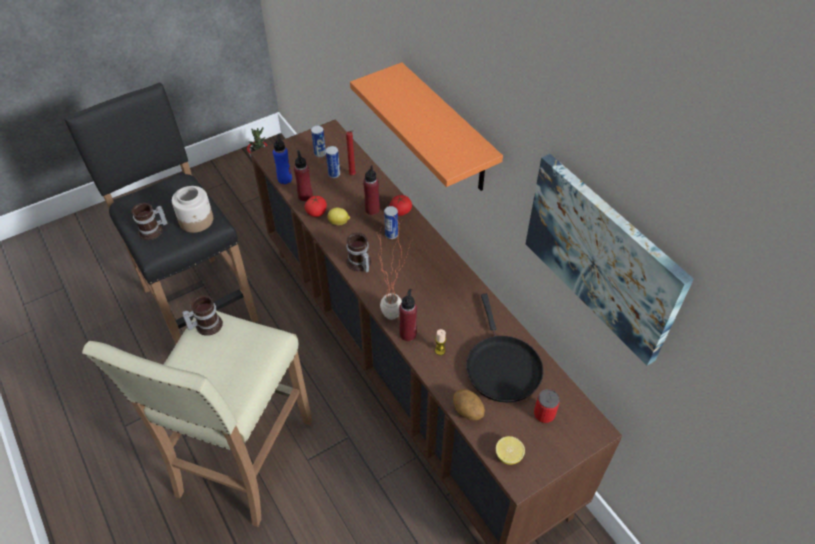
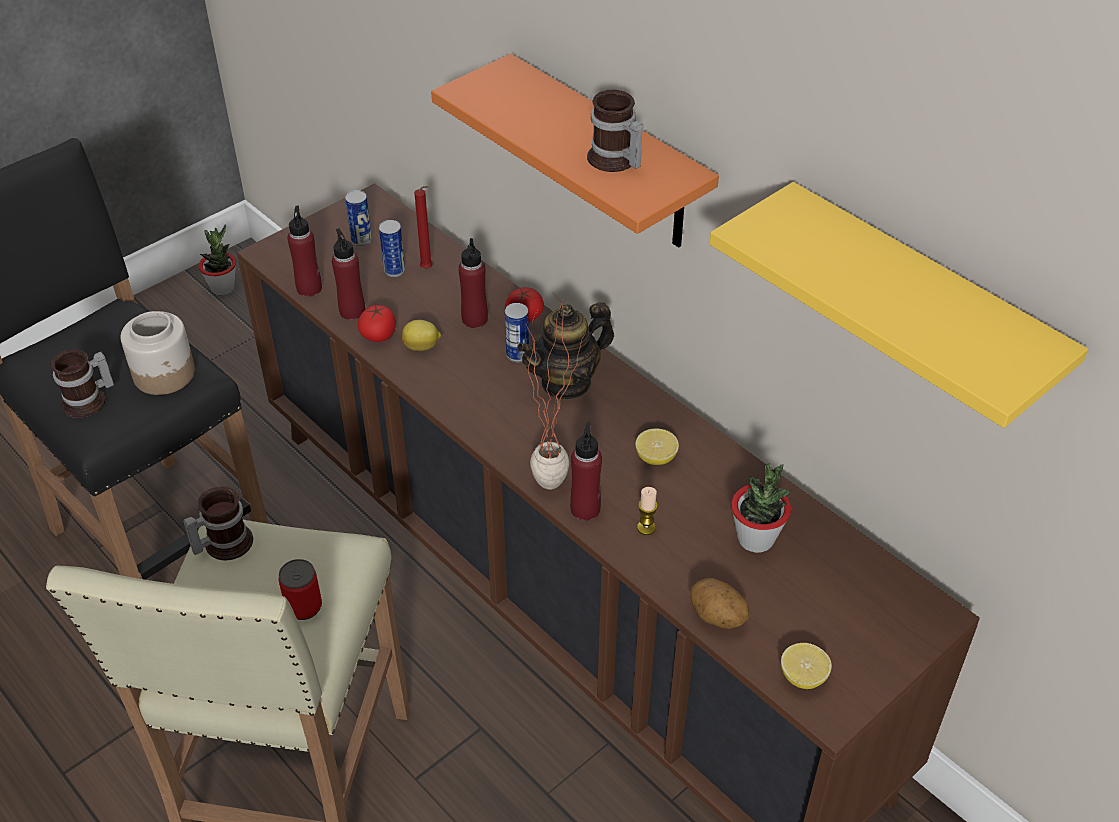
camera: 10 degrees left, 5 degrees down
blue bottle [273,134,292,184] -> red bottle [287,206,322,297]
mug [346,232,371,273] -> mug moved to [587,90,643,172]
black frying pan [466,294,543,403] -> potted plant [731,463,792,553]
picture [526,154,694,366] -> yellow shelf [709,182,1088,428]
can [534,389,560,423] -> can moved to [278,559,322,620]
none -> teapot [517,302,614,400]
none -> lemon [635,428,679,465]

